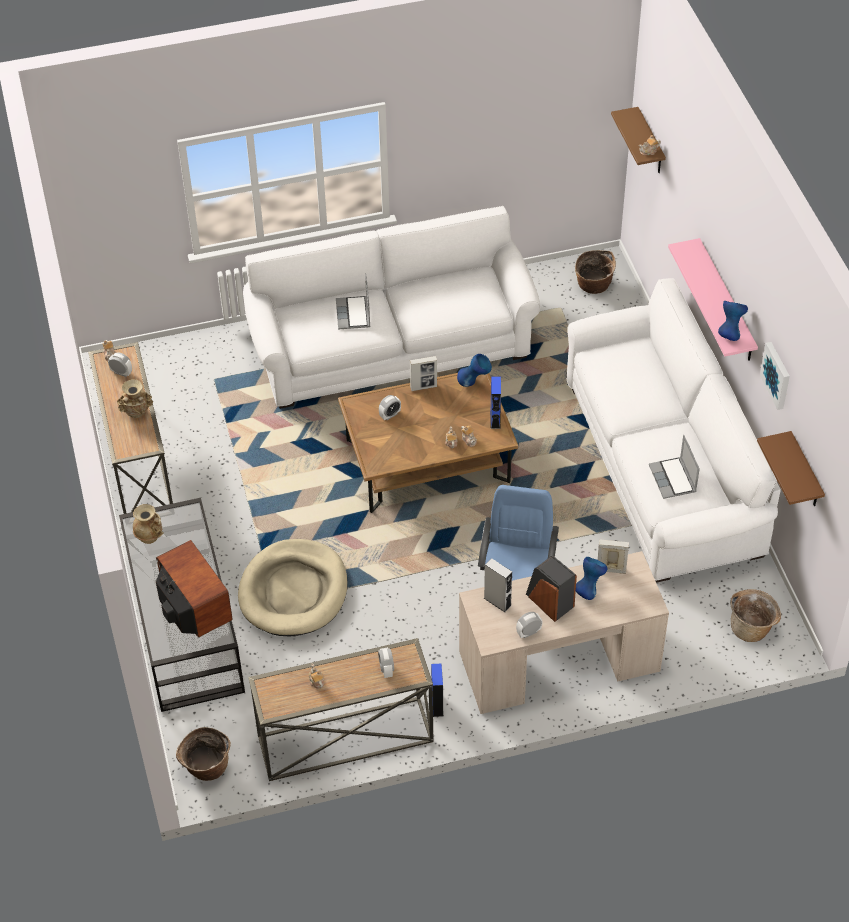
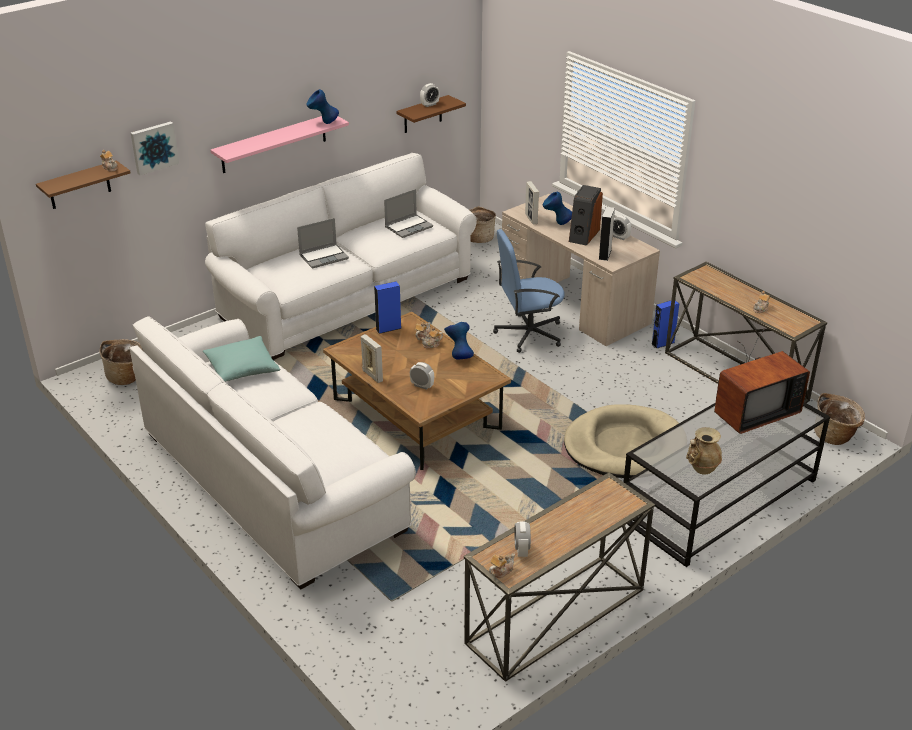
camera: 115 degrees left, 15 degrees down
beige vase [117,379,153,418] -> none
television [156,540,233,638] -> television turned 150 degrees counterclockwise [714,328,810,434]
laptop [336,273,370,330] -> laptop moved to [297,218,349,268]
alarm clock [378,647,394,678] -> alarm clock moved to [420,83,440,107]
blue vase [457,354,492,387] -> blue vase moved to [444,322,474,359]
picture [760,342,790,410] -> picture moved to [131,122,179,175]
none -> turquoise pillow [203,336,281,382]

